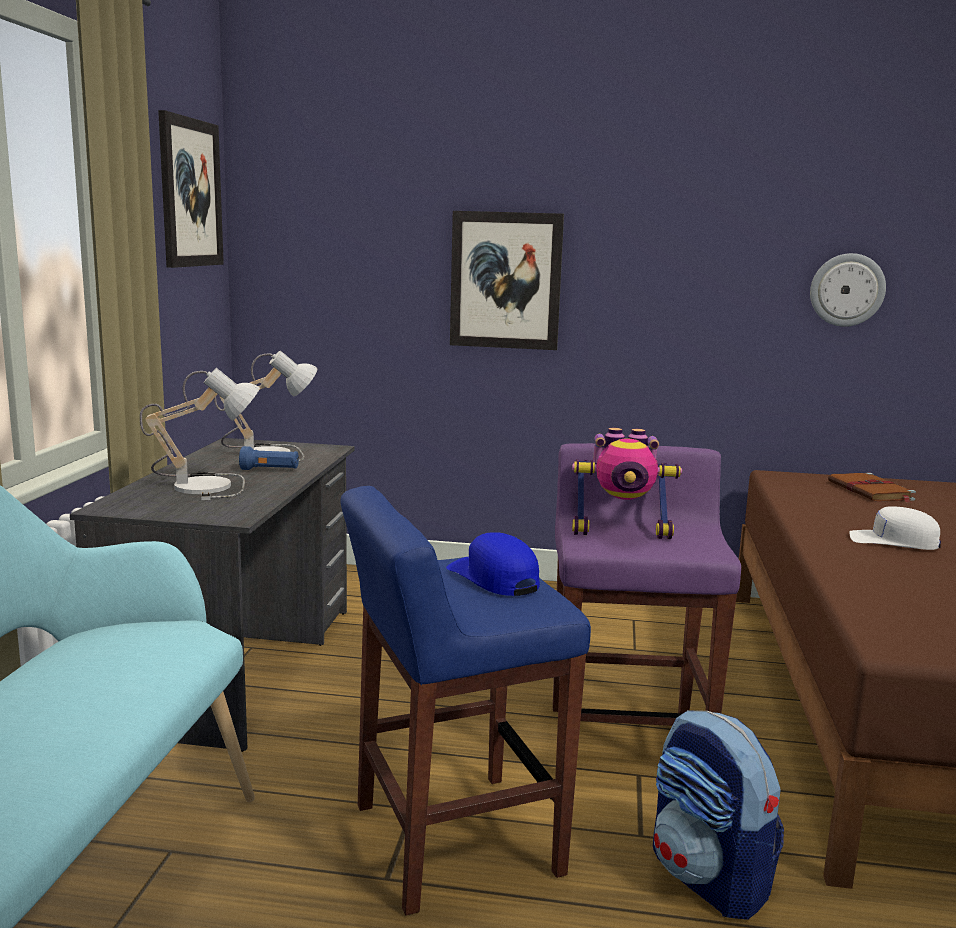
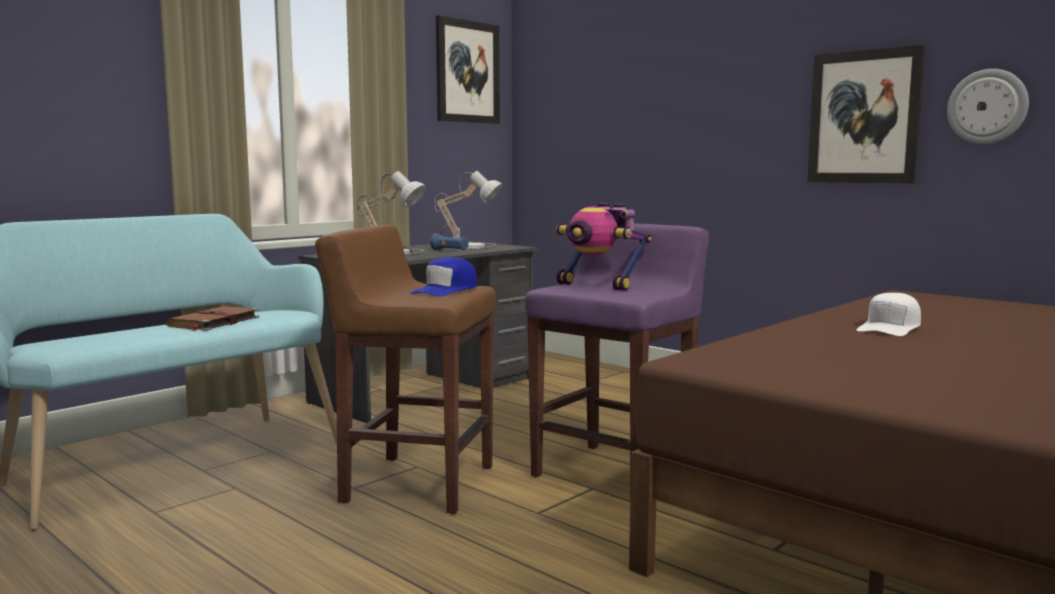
camera: 35 degrees right, 5 degrees down
blue stool [341,486,591,916] -> brown stool [315,225,497,514]
blue cap [446,532,540,596] -> blue cap turned 150 degrees counterclockwise [410,257,477,296]
picture [450,211,564,350] -> picture moved to [807,44,926,184]
backpack [653,710,784,920] -> none
brown book [828,473,916,503] -> brown book moved to [166,306,259,331]
white cap [850,506,941,550] -> white cap turned 105 degrees counterclockwise [857,293,921,336]

